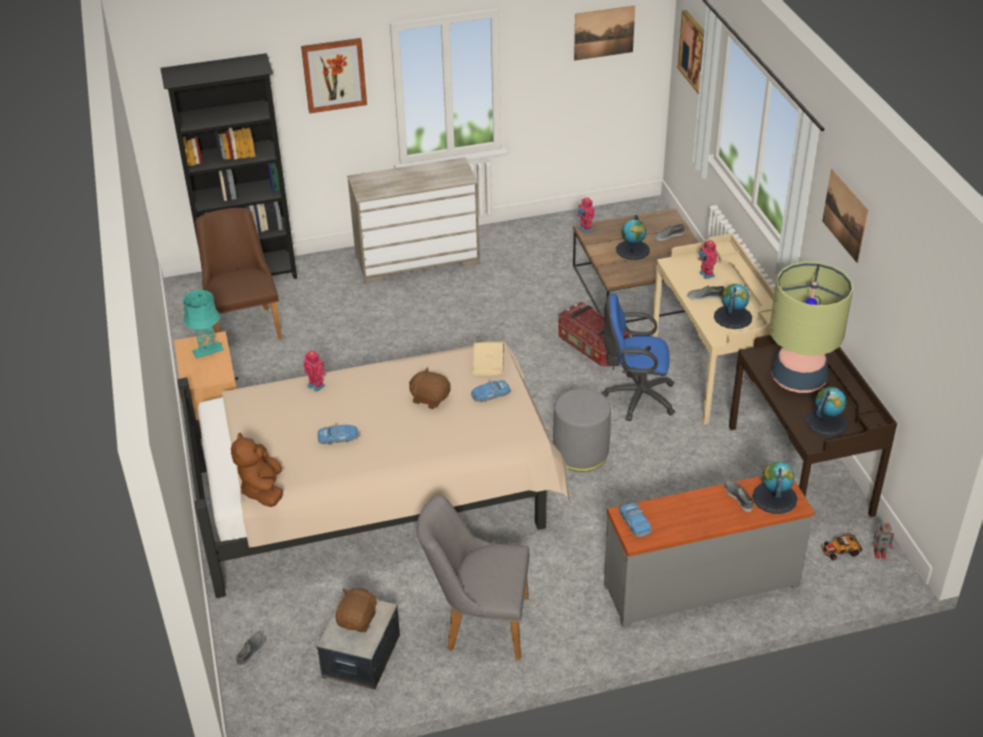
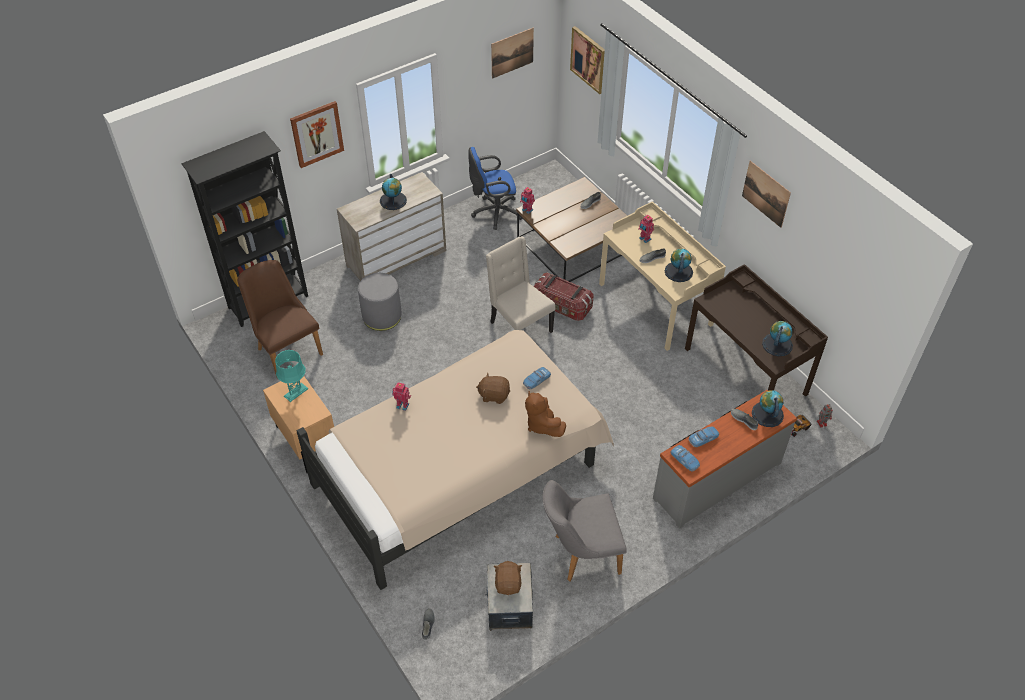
camera: 20 degrees left, 10 degrees up
brown plush toy [231,433,283,507] -> brown plush toy moved to [525,391,566,437]
toy car [317,423,359,444] -> toy car moved to [689,427,719,447]
beige book [472,343,504,376] -> none
grey ottoman [553,389,611,472] -> grey ottoman moved to [358,273,401,331]
blue office chair [601,294,675,421] -> blue office chair moved to [468,147,522,230]
globe [616,215,650,260] -> globe moved to [380,174,407,210]
table lamp [770,262,853,393] -> none
none -> beige chair [486,236,555,333]

